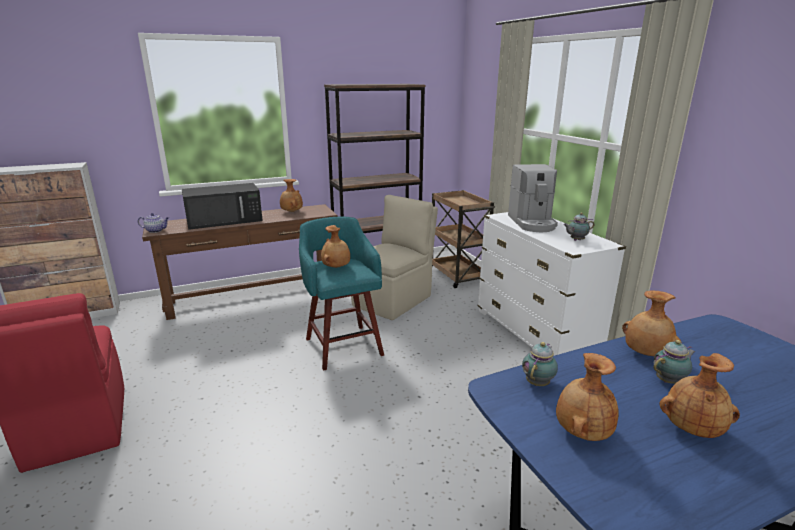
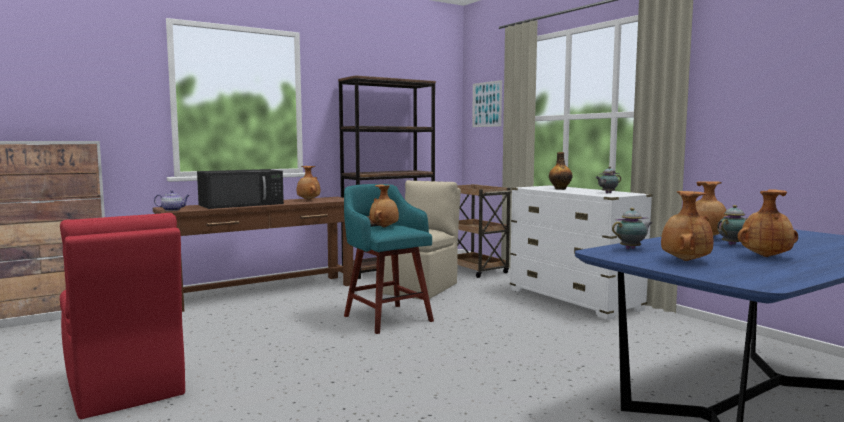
camera: 10 degrees left, 15 degrees down
coffee machine [508,164,558,232] -> bottle [549,152,572,190]
teapot [522,342,558,386] -> teapot turned 45 degrees clockwise [612,208,652,249]
none -> picture [472,80,502,127]

